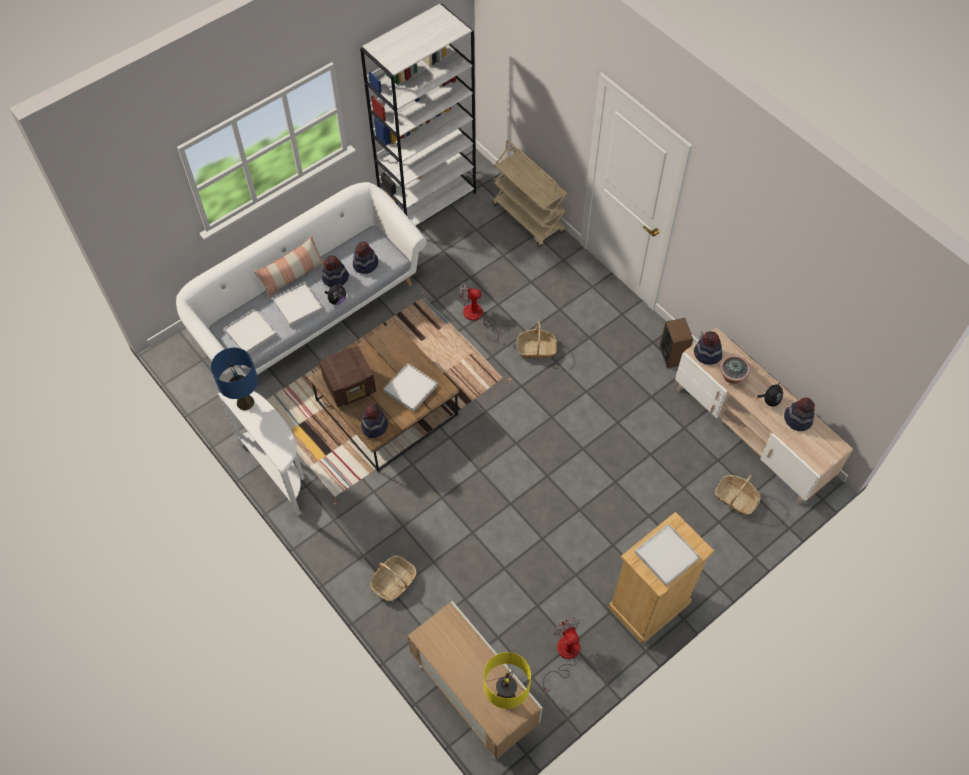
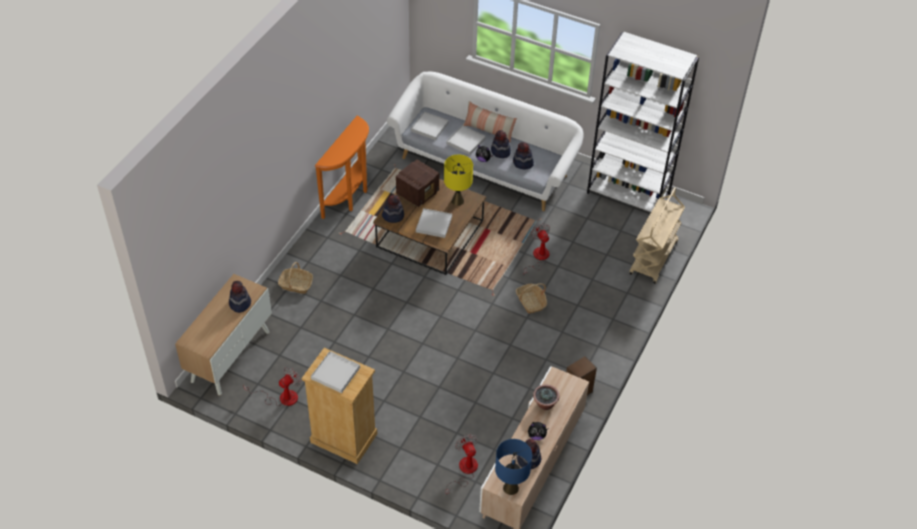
camera: 65 degrees right, 10 degrees down
blue table lamp [211,348,258,410] -> blue table lamp moved to [495,439,532,495]
white console table [218,391,304,516] -> orange console table [315,116,369,219]
radio [319,346,376,407] -> radio turned 90 degrees counterclockwise [396,160,439,207]
yellow table lamp [484,652,531,709] -> yellow table lamp moved to [444,154,473,206]
hat [694,331,722,365] -> hat moved to [229,281,251,313]
basket [715,475,761,515] -> fan [445,434,478,494]

